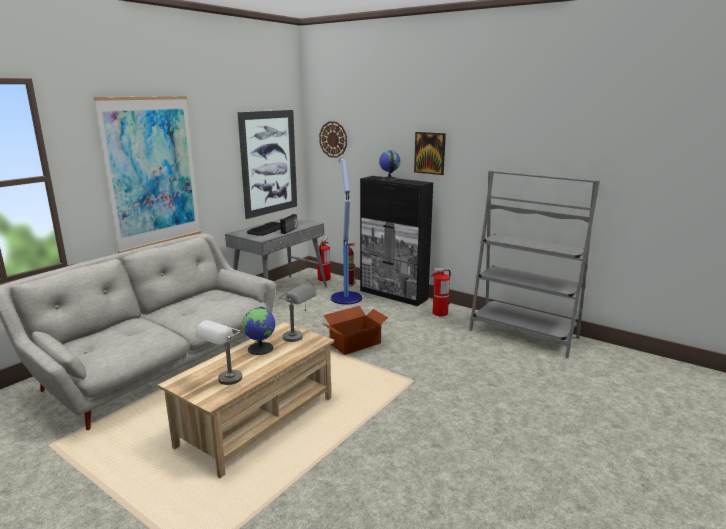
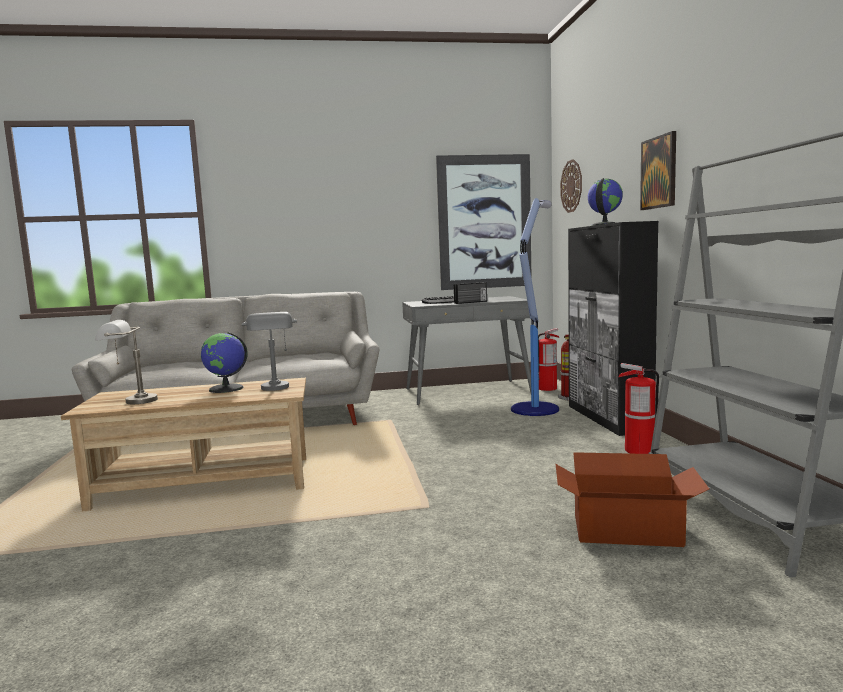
camera: 45 degrees right, 10 degrees down
picture [93,96,201,253] -> none
cardboard box [322,306,388,355] -> cardboard box moved to [556,452,709,547]

